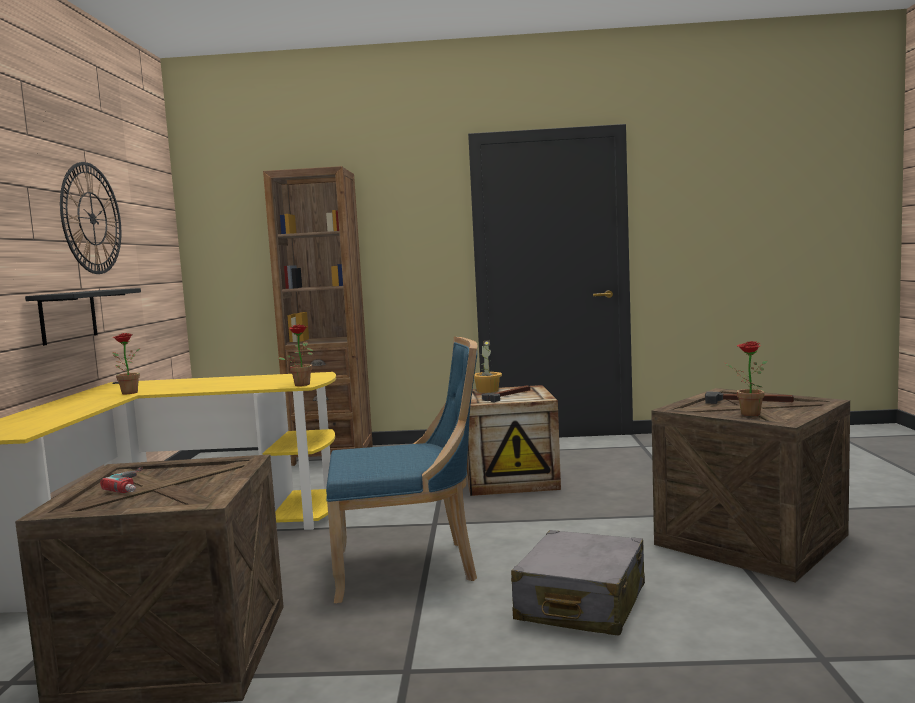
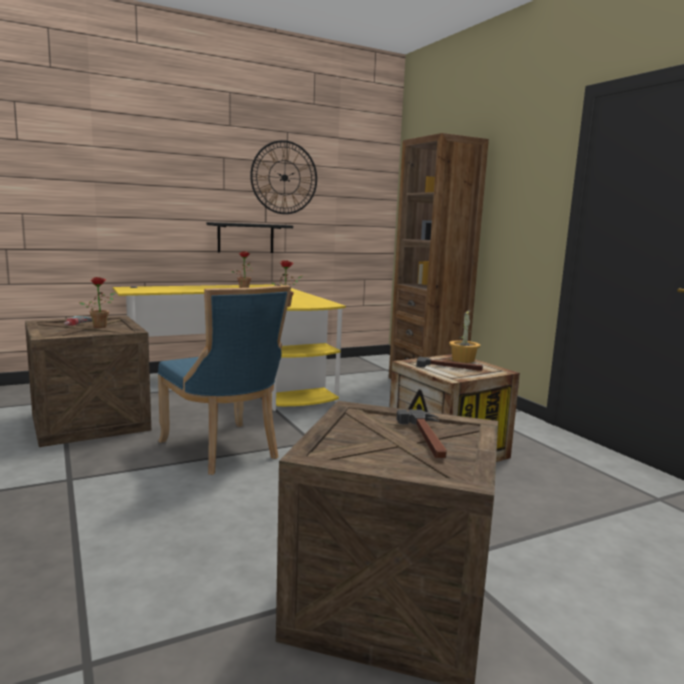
camera: 60 degrees right, 5 degrees up
grey suitcase [511,530,645,636] -> none
potted plant [725,341,768,416] -> potted plant moved to [79,277,116,328]

